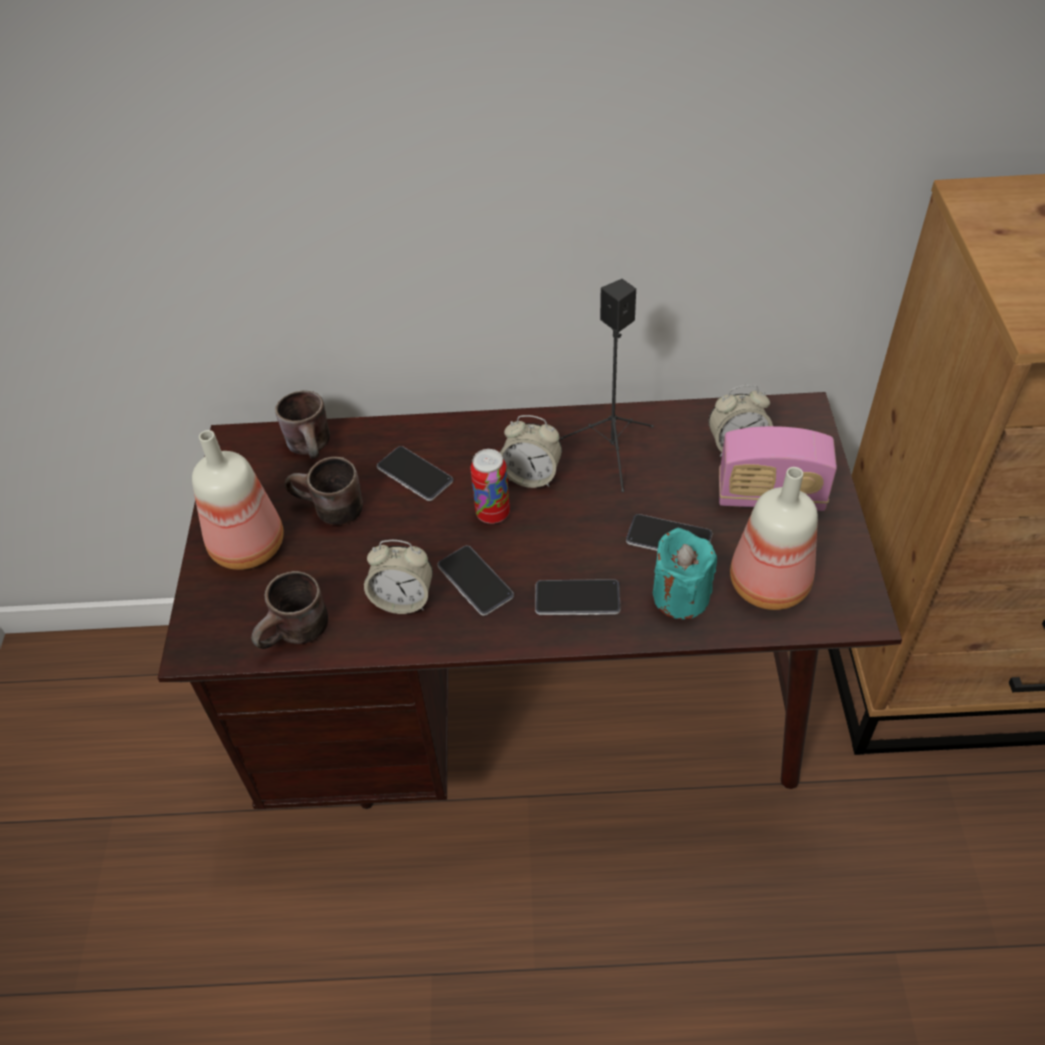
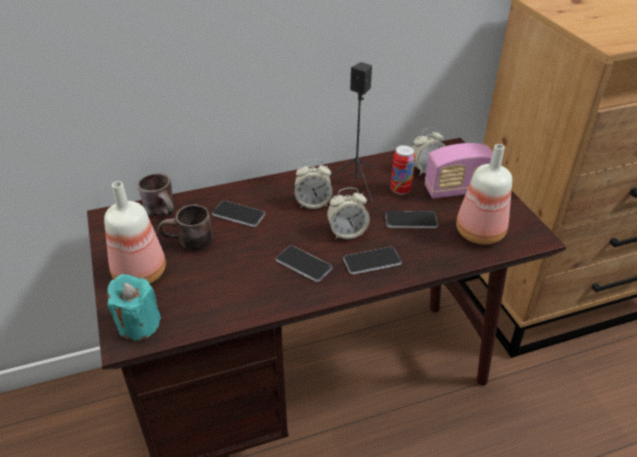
camera: 20 degrees left, 10 degrees down
brown mug [251,571,328,649] -> none
alarm clock [364,540,433,614] -> alarm clock moved to [327,188,370,239]
can [471,449,510,524] -> can moved to [391,145,415,195]
turquoise candle [653,528,717,619] -> turquoise candle moved to [107,274,161,341]

